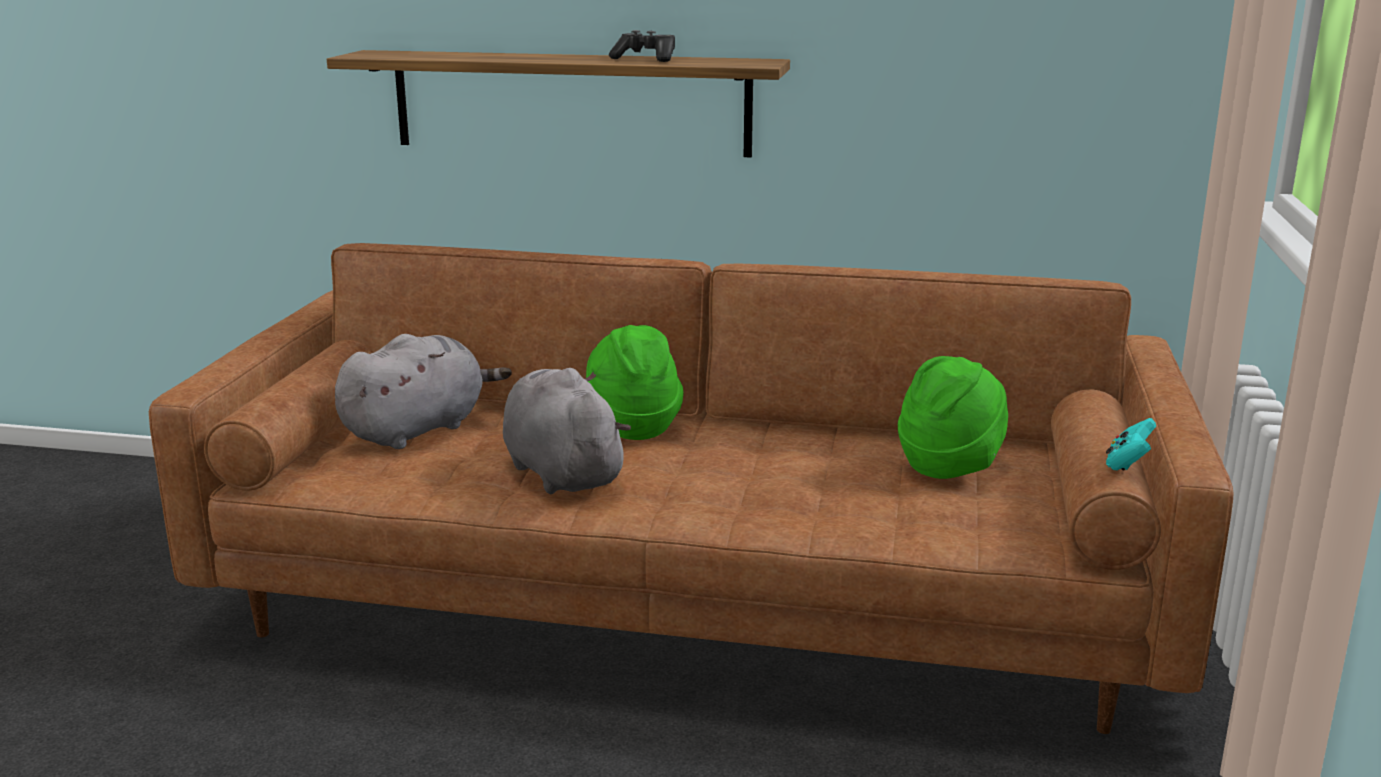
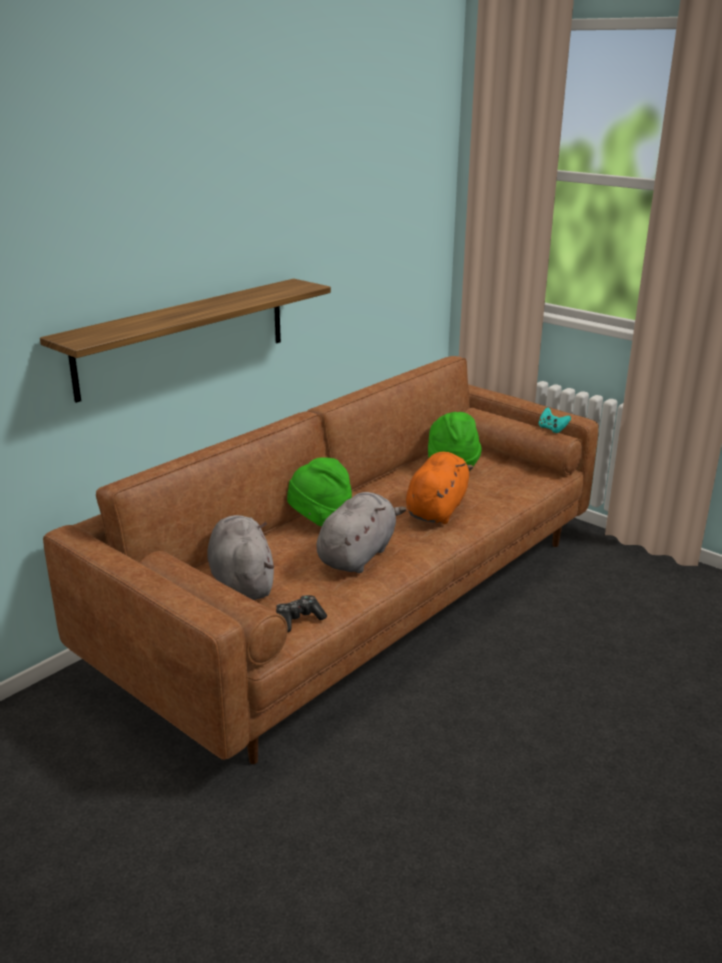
camera: 60 degrees left, 5 degrees up
grey plush toy [503,368,631,494] -> grey plush toy turned 120 degrees clockwise [316,492,406,573]
game controller [609,30,675,62] -> game controller moved to [276,595,327,633]
none -> orange plush toy [406,452,473,524]

